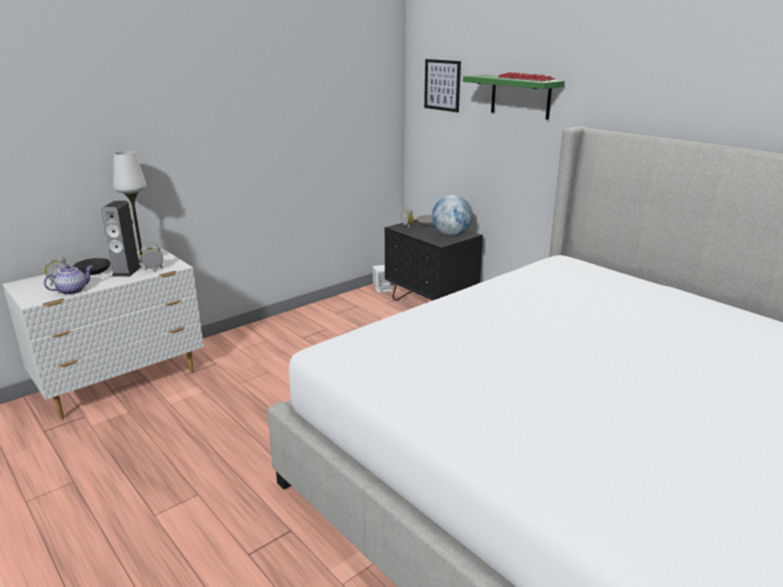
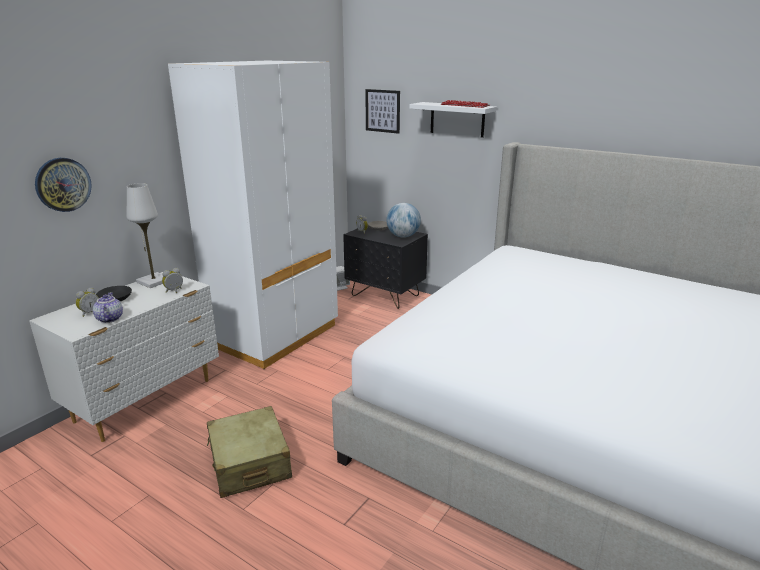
camera: 15 degrees left, 0 degrees up
teapot [44,265,93,295] -> teapot turned 45 degrees counterclockwise [93,292,123,323]
speaker [101,201,141,277] -> none
green shelf [463,75,565,120] -> white shelf [409,102,496,138]
none -> wall clock [35,158,92,212]
none -> white wardrobe [168,61,338,369]
none -> beige suitcase [207,406,292,498]

